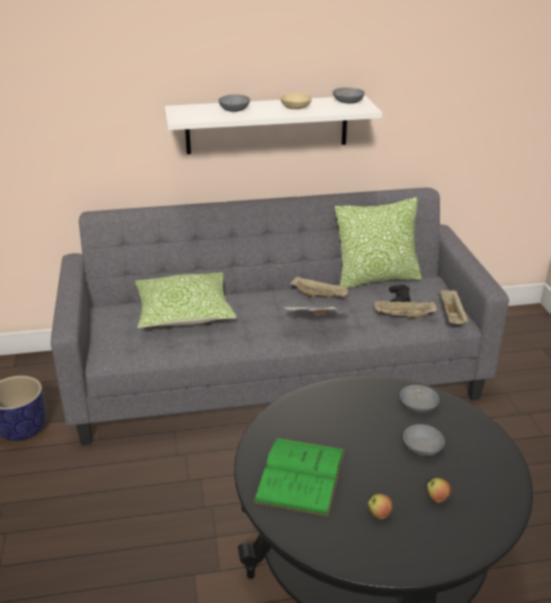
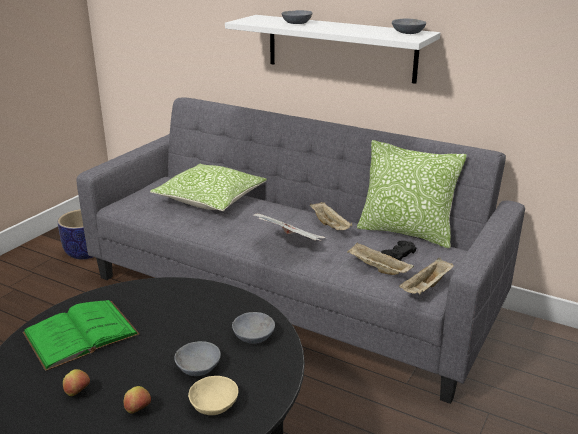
camera: 40 degrees right, 5 degrees down
beige bowl [280,93,312,109] -> beige bowl moved to [188,376,239,415]

